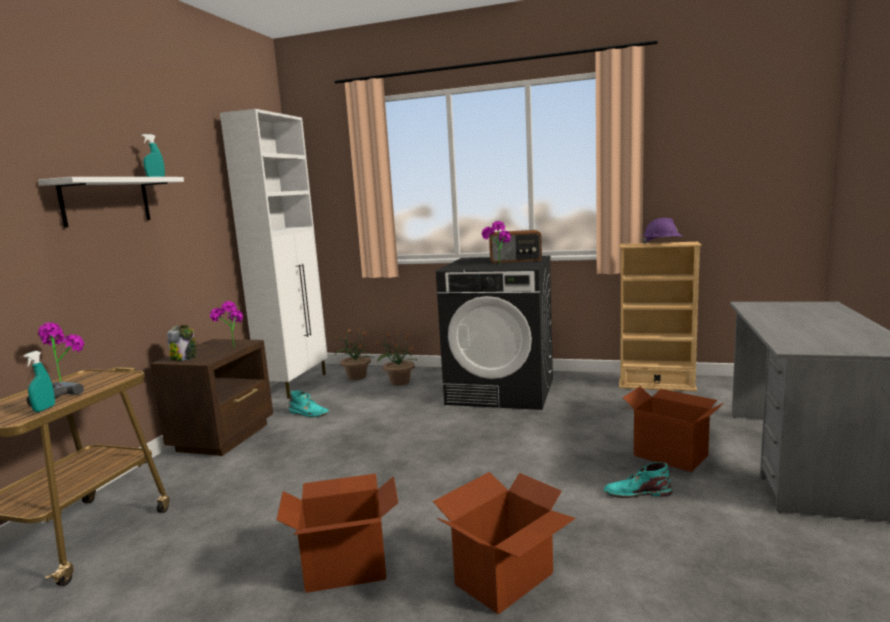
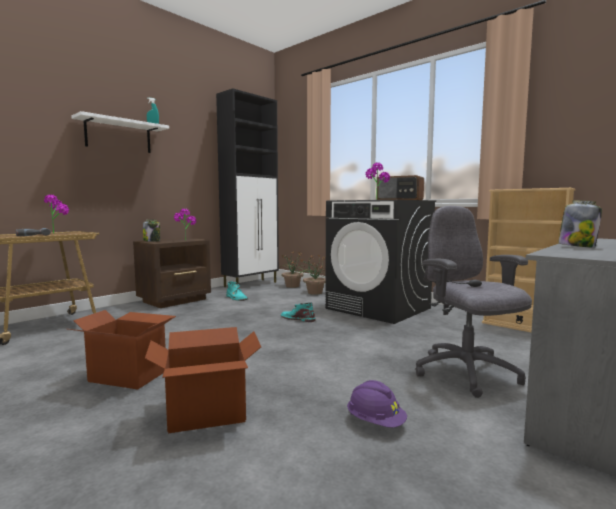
camera: 25 degrees right, 5 degrees down
turquoise spray bottle [23,351,55,412] -> none
white cabinet [220,109,328,399] -> black cabinet [216,88,279,287]
turquoise boot [604,462,672,498] -> turquoise boot moved to [281,302,316,322]
cardboard box [622,386,724,472] -> grey office chair [415,206,532,398]
purple hard hat [643,218,682,244] -> purple hard hat moved to [347,380,407,428]
none -> jar [558,200,602,248]

